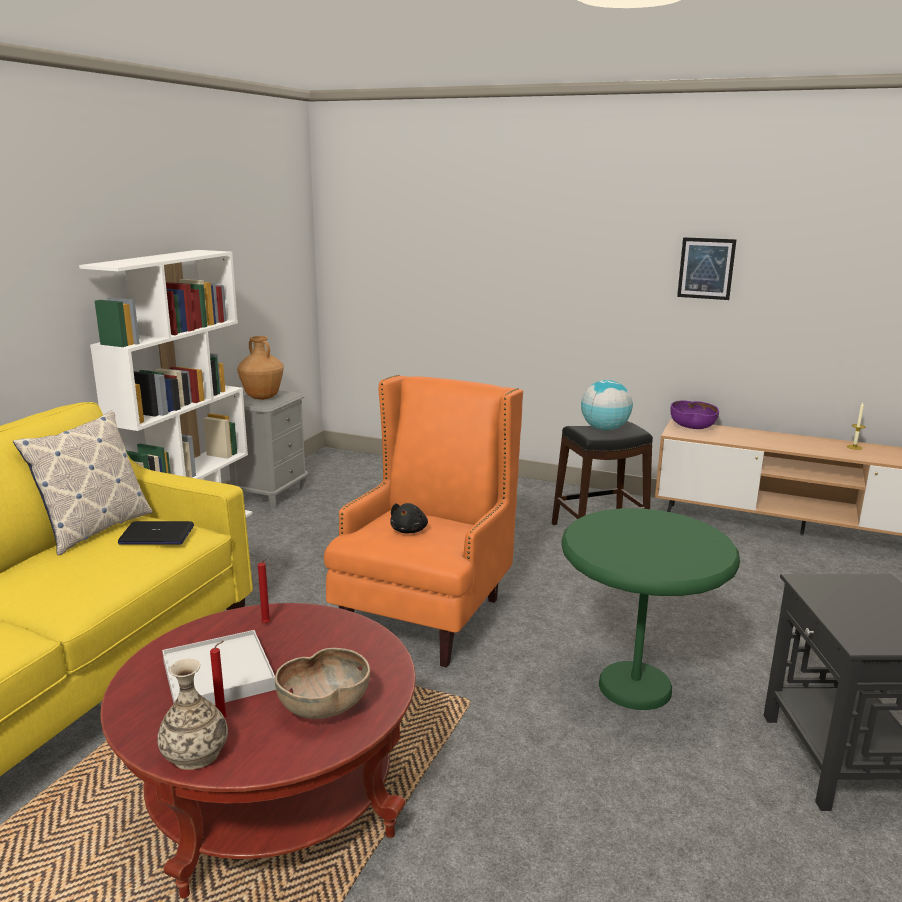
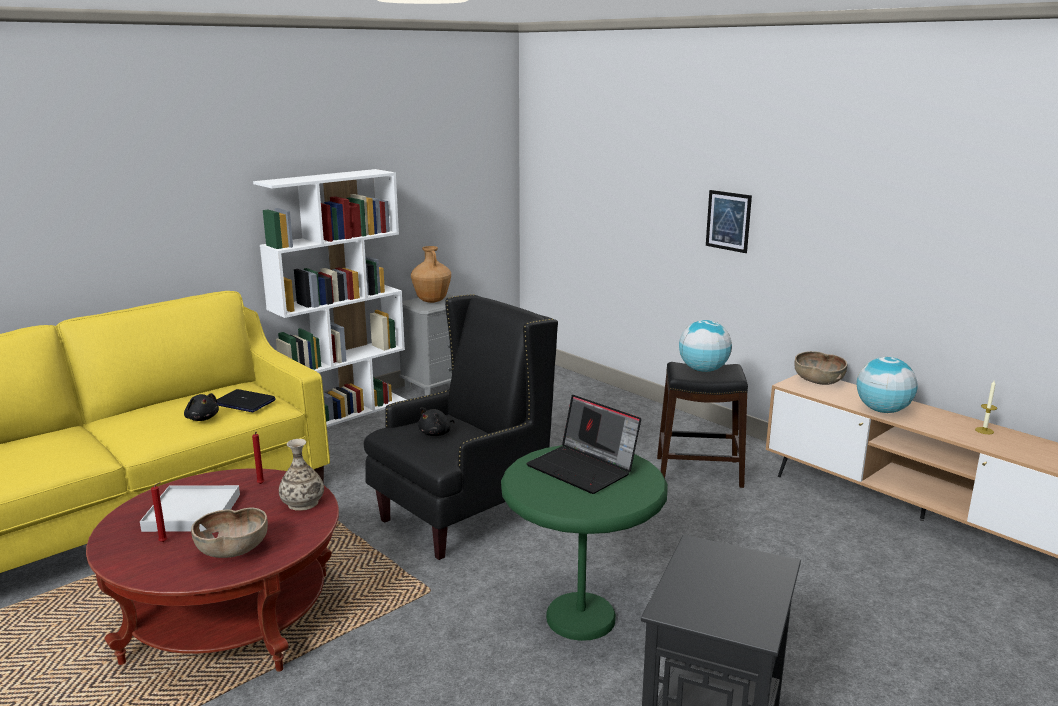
camera: 25 degrees right, 0 degrees up
pillow [13,411,153,556] -> none
vase [157,659,228,770] -> vase moved to [279,439,324,511]
orange armchair [324,375,523,668] -> black armchair [364,294,558,560]
purple bowl [670,400,719,429] -> brown bowl [795,351,847,385]
picture [677,237,737,300] -> picture moved to [706,190,752,253]
none -> black plush toy [184,393,219,421]
none -> laptop [526,395,641,494]
none -> globe [857,357,918,413]

